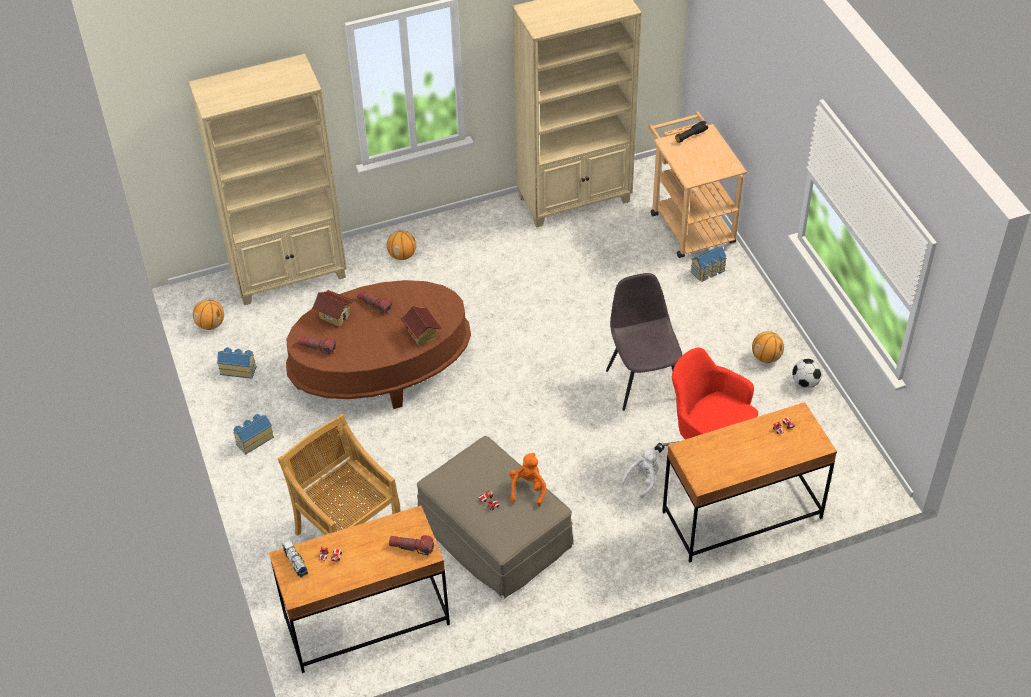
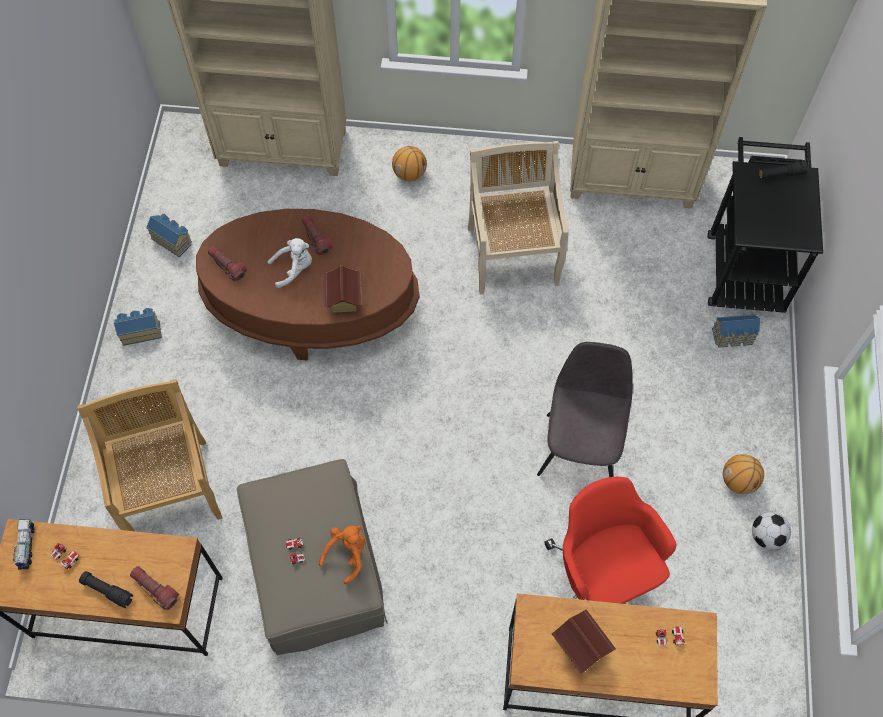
camera: 25 degrees right, 15 degrees up
basketball [193,299,224,330] -> none
toy house [311,290,354,327] -> toy house moved to [552,609,616,674]
white plush toy [621,449,659,498] -> white plush toy moved to [267,238,312,288]
beige cart [648,112,747,258] -> black cart [707,137,823,313]
none -> black flashlight [79,571,133,608]
none -> beige chair [468,141,569,294]

